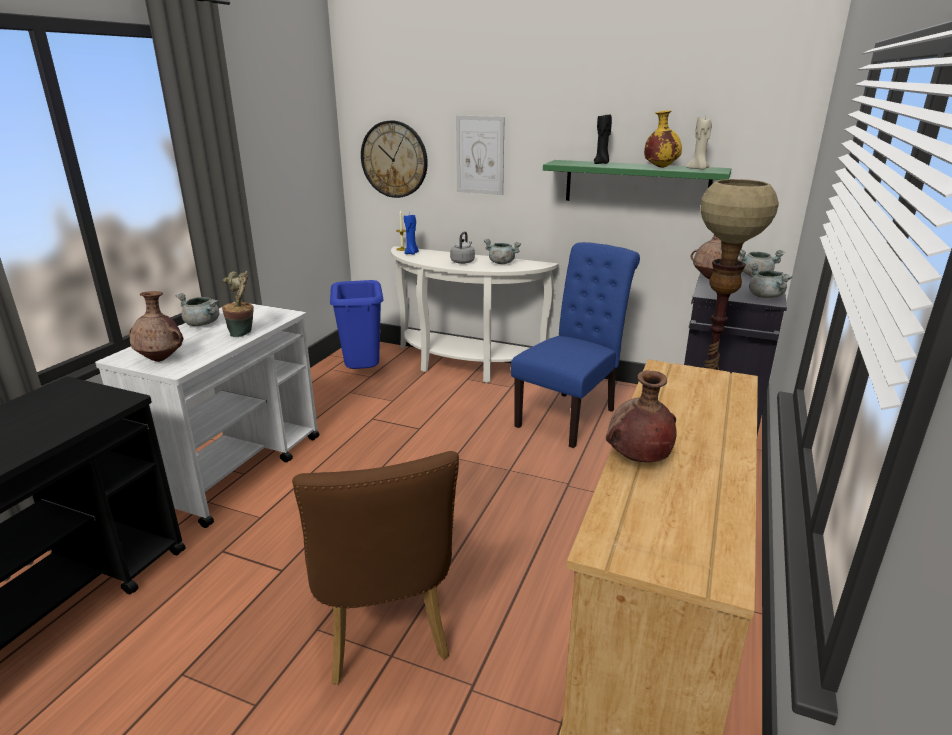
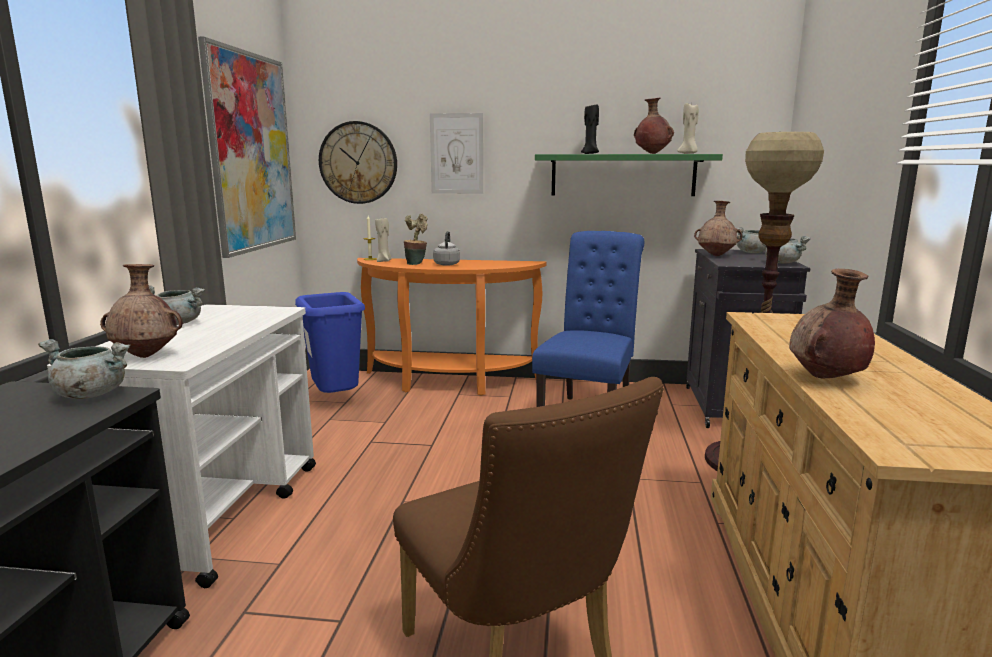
camera: 15 degrees left, 10 degrees down
potted plant [222,271,254,337] -> potted plant moved to [404,214,428,265]
white console table [391,246,559,383] -> orange console table [357,258,547,396]
blue candle [404,215,419,255] -> beige candle [375,218,391,262]
grey cooking pot [484,239,521,264] -> grey cooking pot moved to [38,339,130,399]
yellow vase [644,110,682,168] -> brown vase [634,98,674,154]
none -> picture [198,37,296,258]

